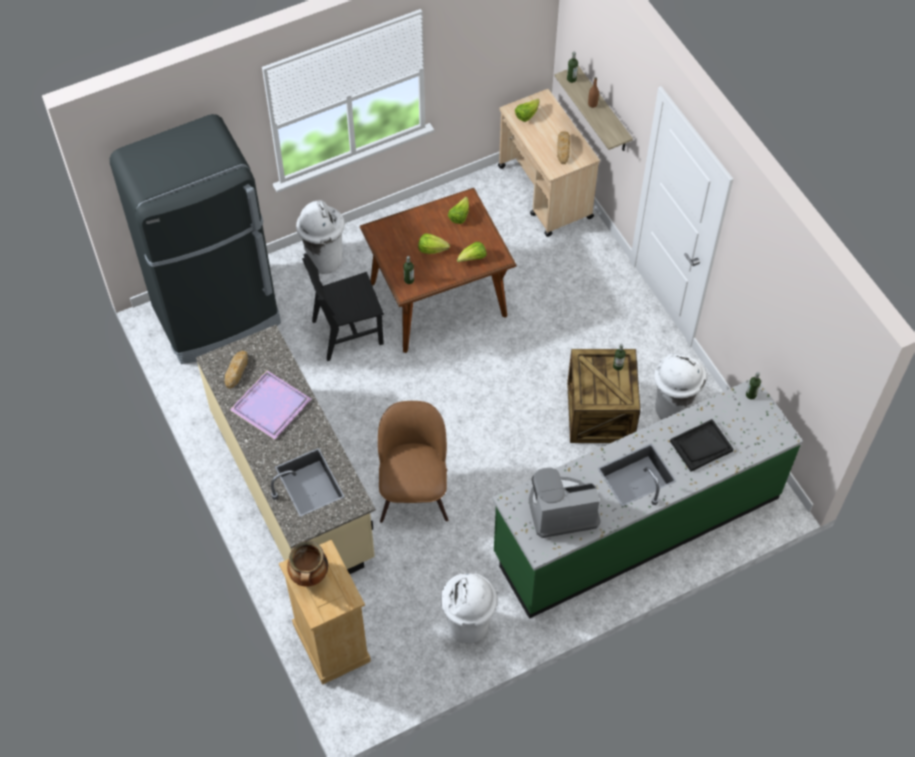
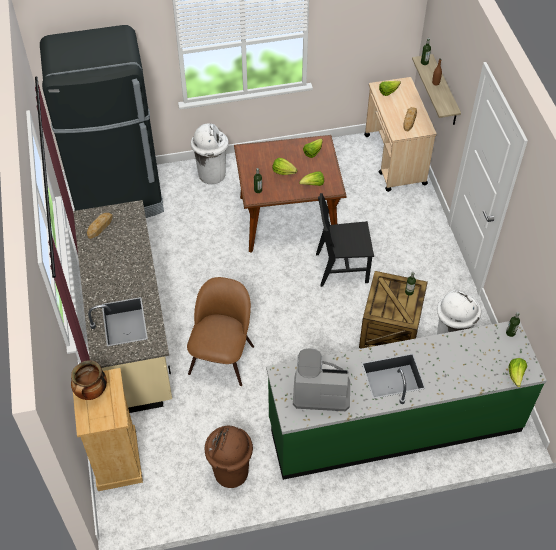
camera: 15 degrees right, 5 degrees down
purple tray [230,370,311,440] -> none
black chair [302,253,384,361] -> black chair moved to [316,193,374,287]
white trash can [441,573,497,643] -> brown trash can [205,426,253,488]
black tray [670,419,734,472] -> none
none -> lettuce [508,358,527,387]

